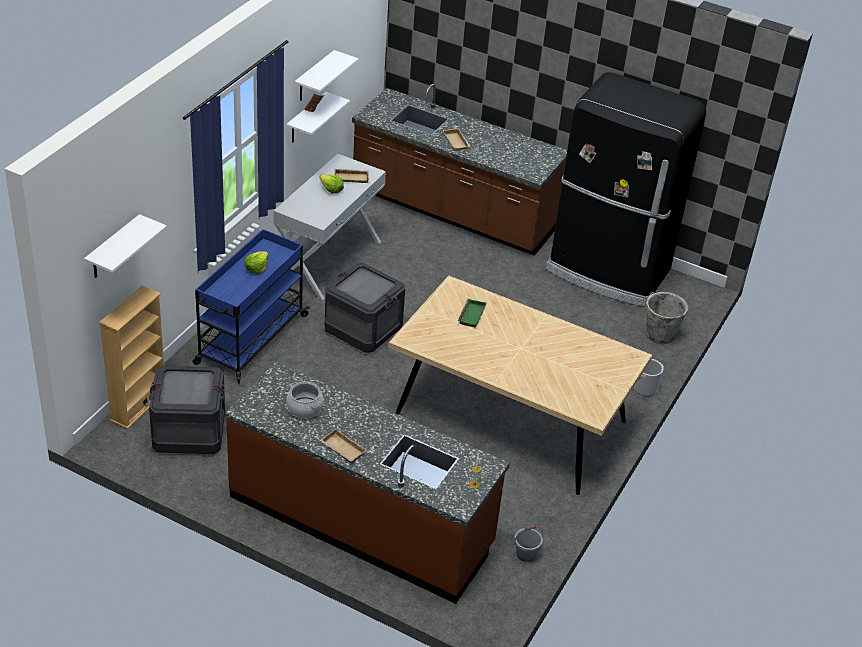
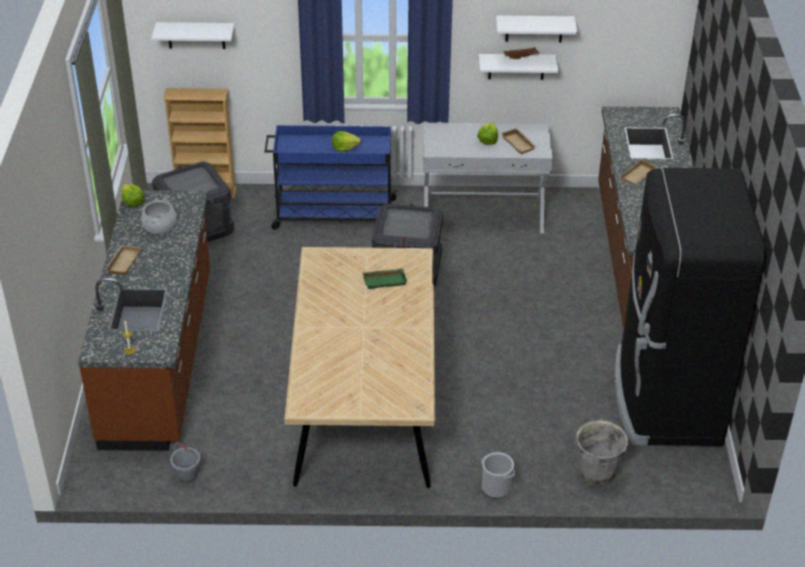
camera: 65 degrees right, 0 degrees up
none -> lettuce [121,184,145,207]

